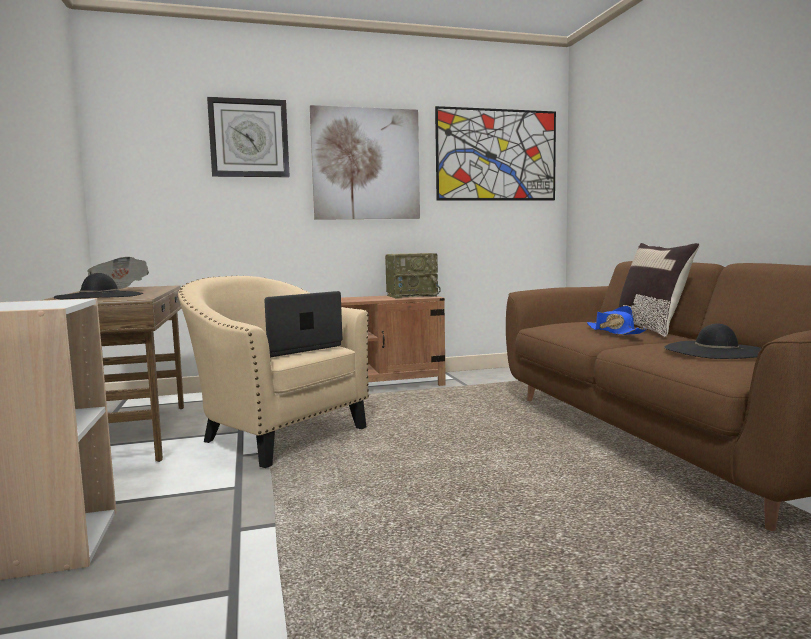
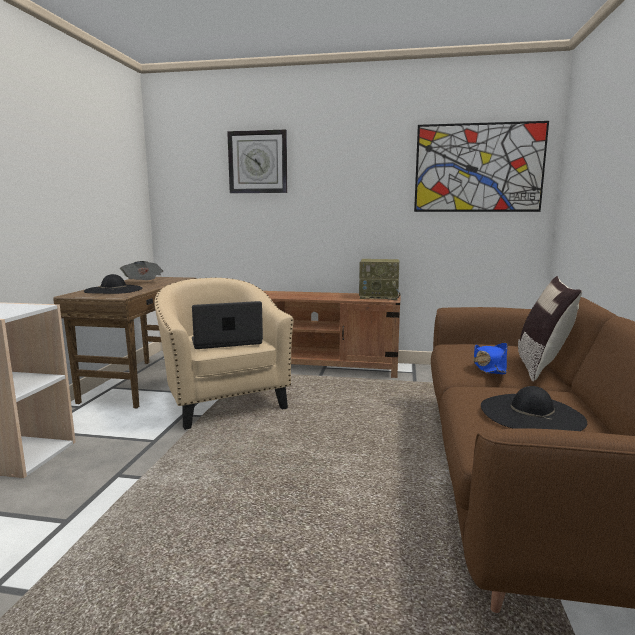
camera: 25 degrees right, 5 degrees up
picture [310,105,420,220] -> none

